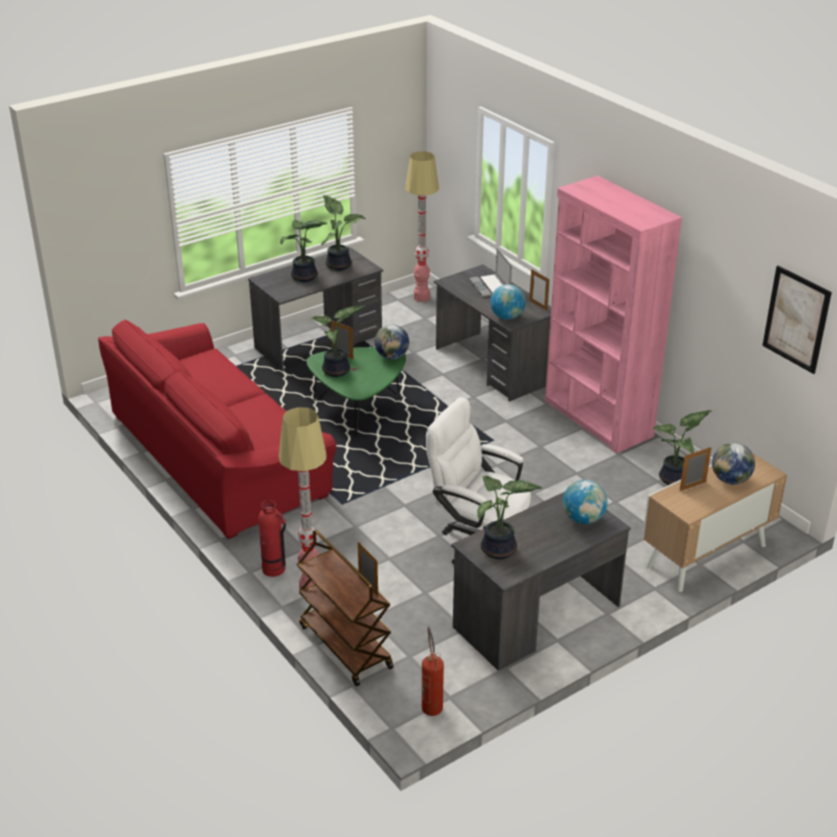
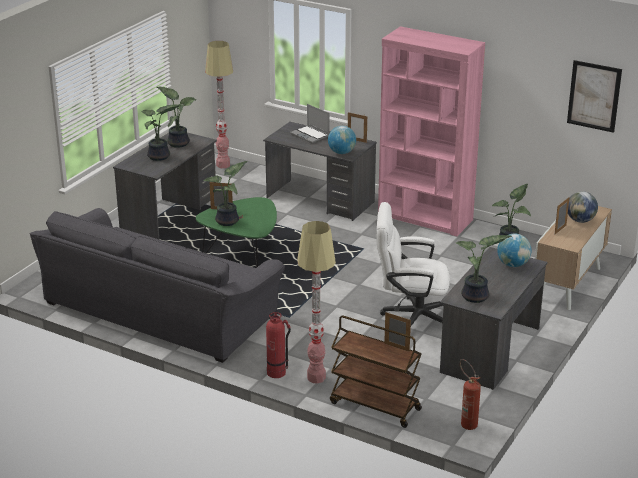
camera: 25 degrees left, 5 degrees down
red sofa [98,320,337,539] -> grey sofa [30,208,285,363]
globe [375,324,409,359] -> none

